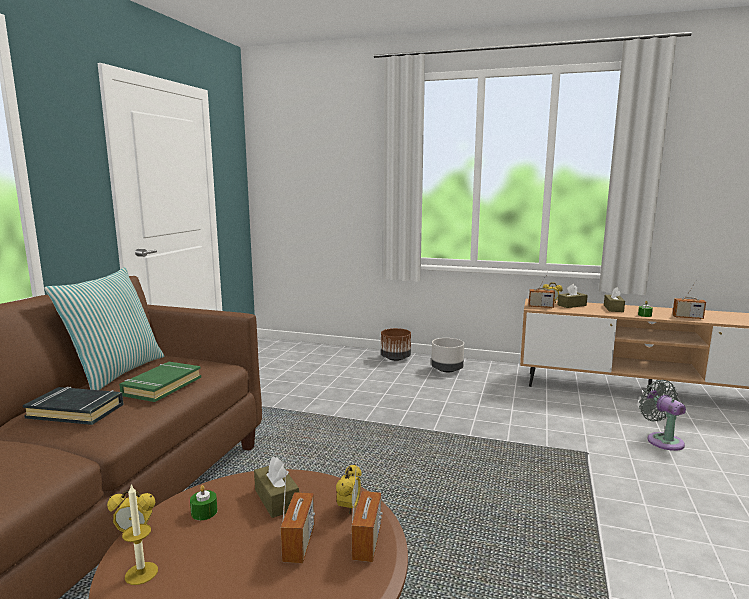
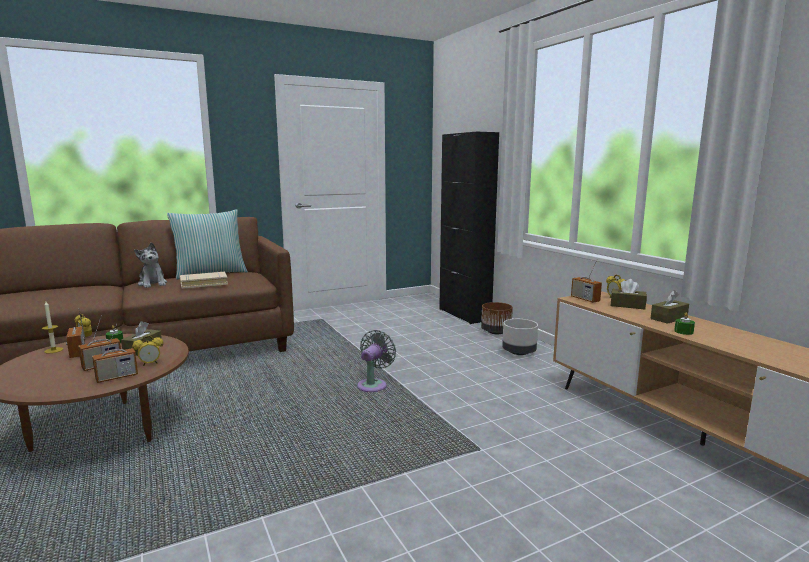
camera: 45 degrees right, 0 degrees up
black book [23,387,123,425] -> plush toy [134,242,167,288]
green book [119,362,201,402] -> beige book [180,272,228,289]
grey fan [639,380,686,451] -> grey fan moved to [357,330,396,392]
radio [672,280,706,319] -> radio moved to [66,308,85,358]
none -> black cabinet [439,132,499,324]

